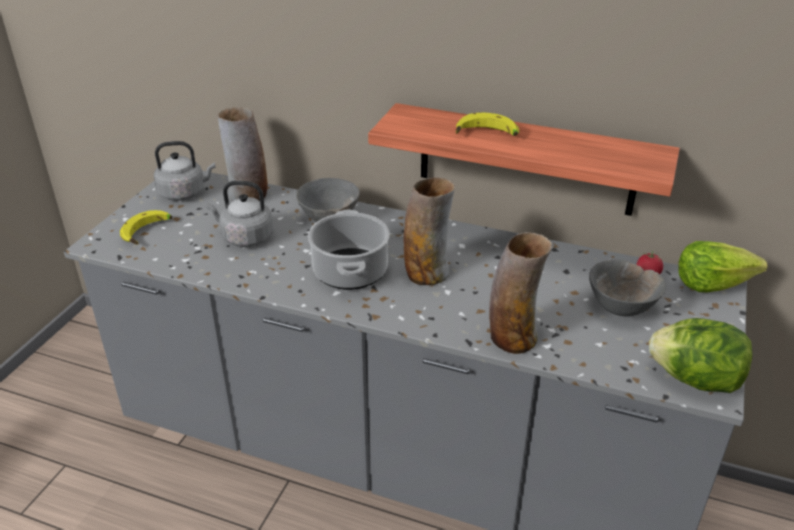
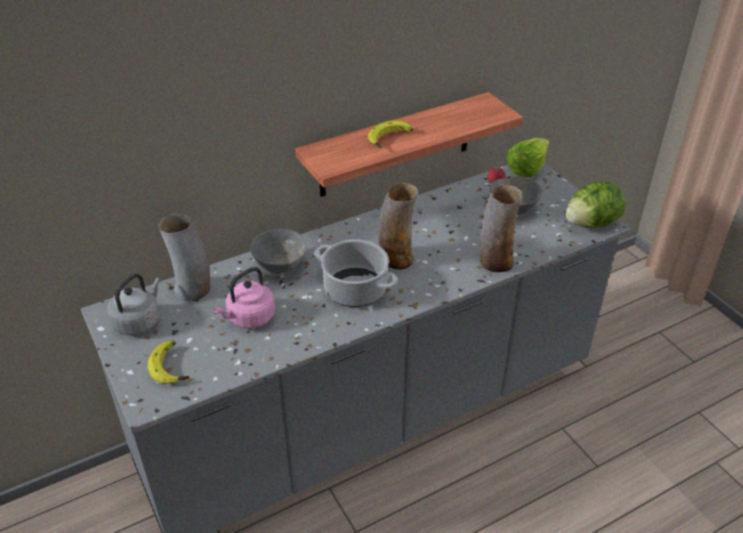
camera: 50 degrees left, 5 degrees up
grey kettle [206,181,273,247] -> pink kettle [213,267,275,328]

